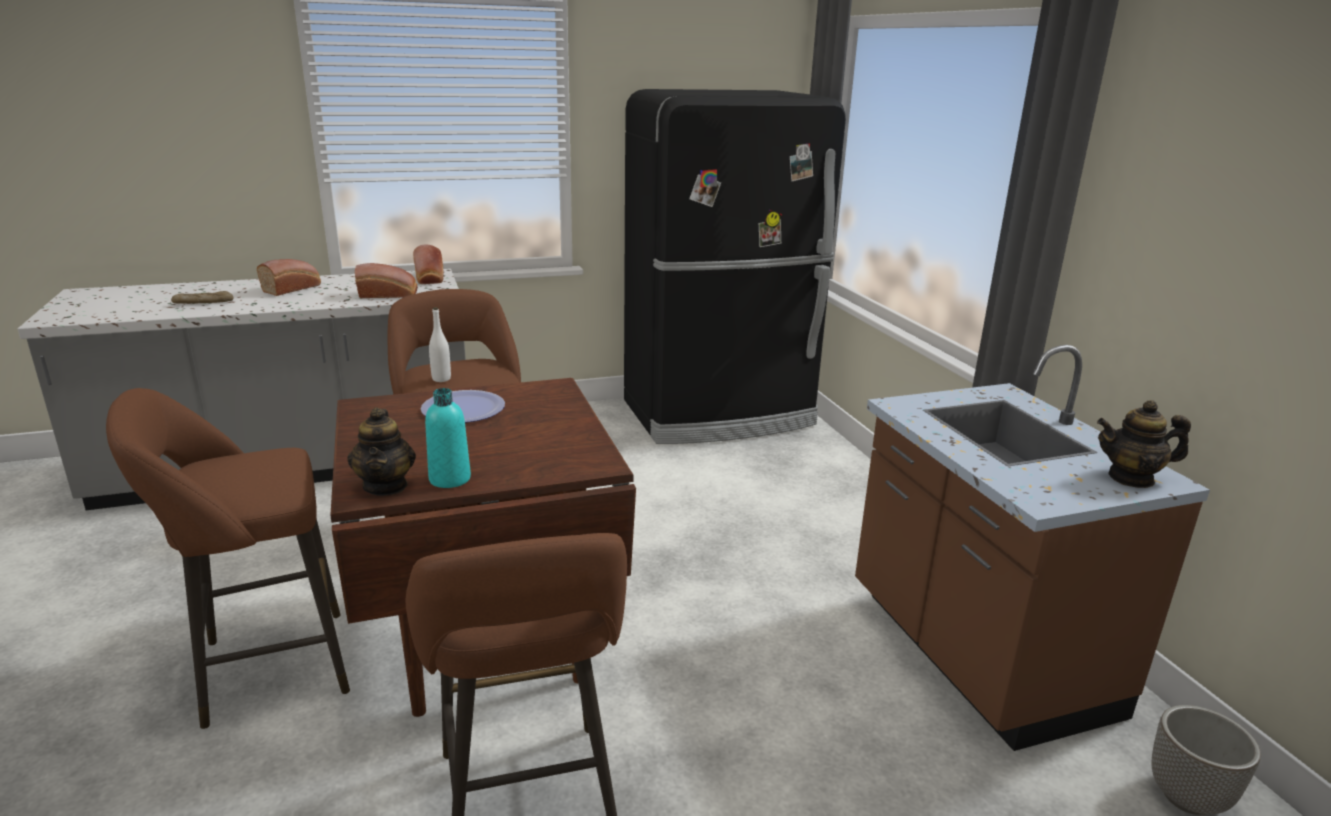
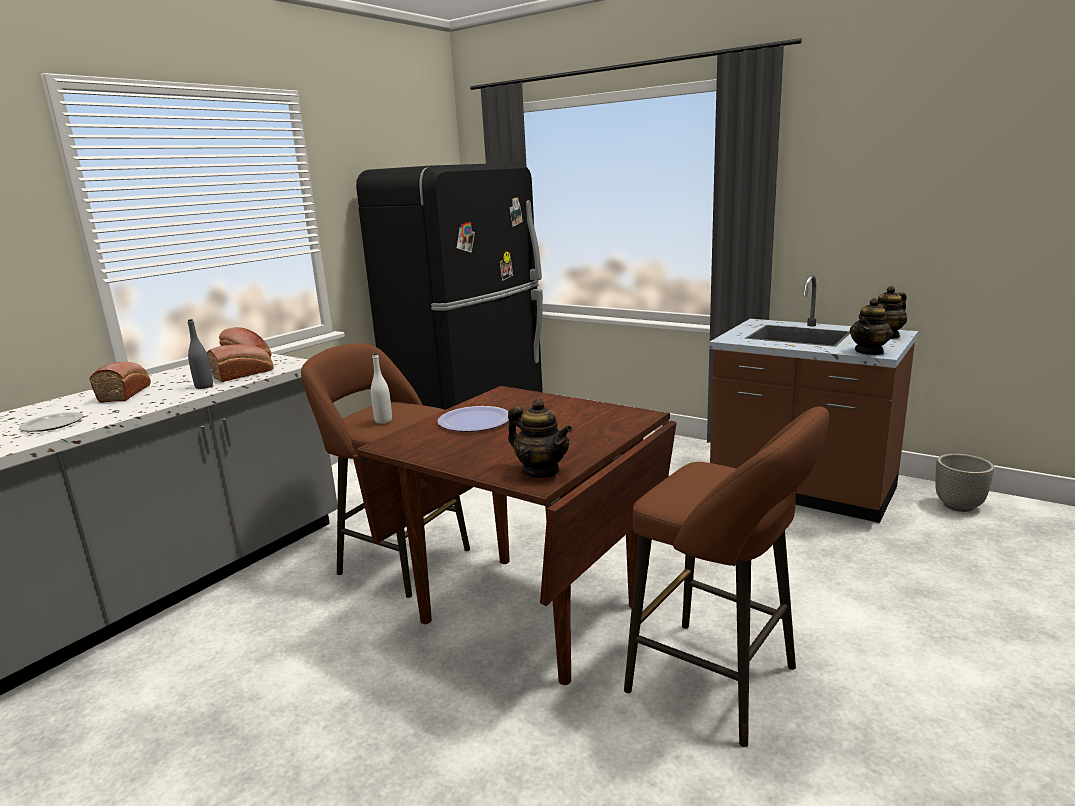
camera: 35 degrees left, 5 degrees down
brown stool [106,388,350,729] -> none
bread [171,291,233,304] -> plate [19,412,83,432]
turquoise bottle [425,388,471,488] -> none
none -> grey bottle [188,319,213,389]
none -> teapot [849,298,893,355]

